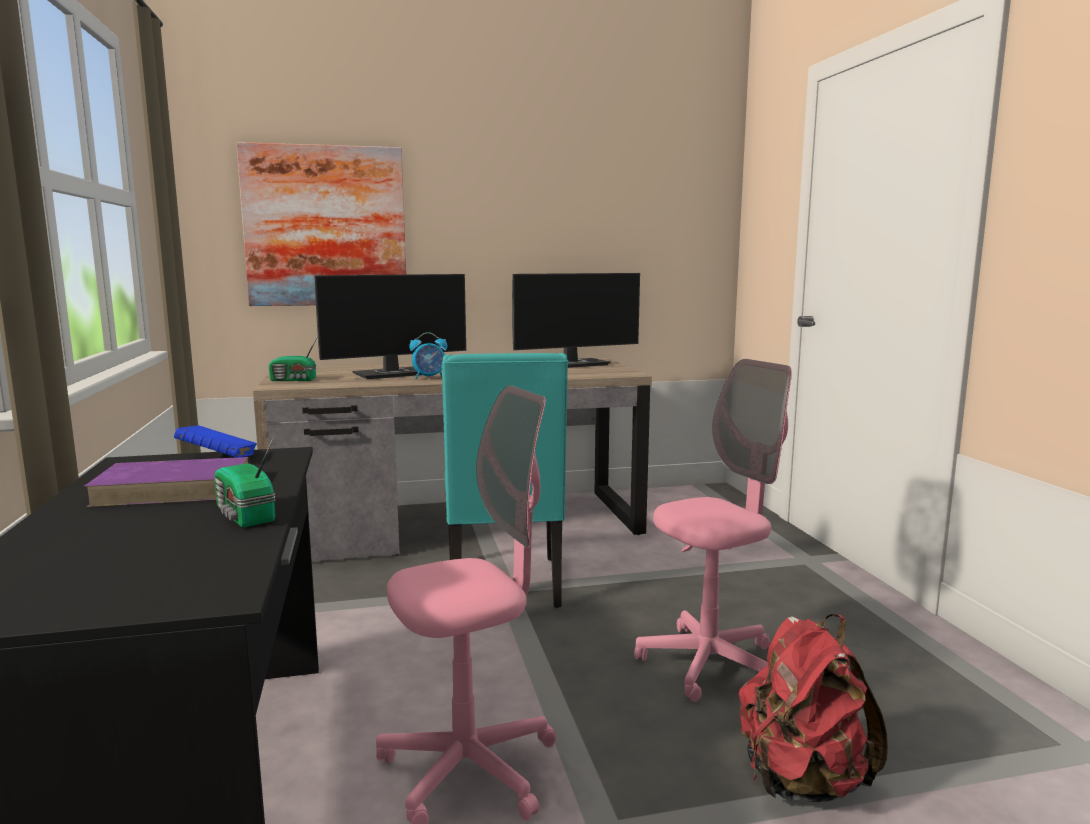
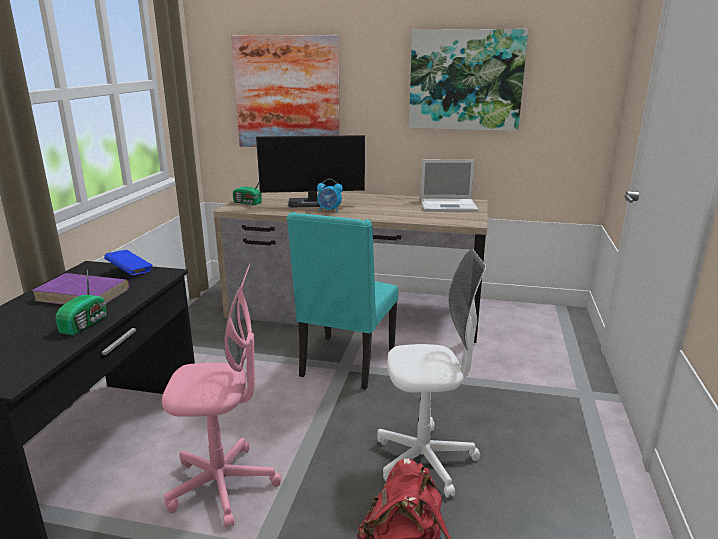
camera: 25 degrees right, 10 degrees up
radio [214,439,276,527] -> radio turned 150 degrees counterclockwise [55,269,107,335]
monitor [512,273,640,368] -> laptop [421,160,478,211]
pink office chair [634,359,792,702] -> white office chair [377,250,486,498]
none -> picture [409,29,528,131]

